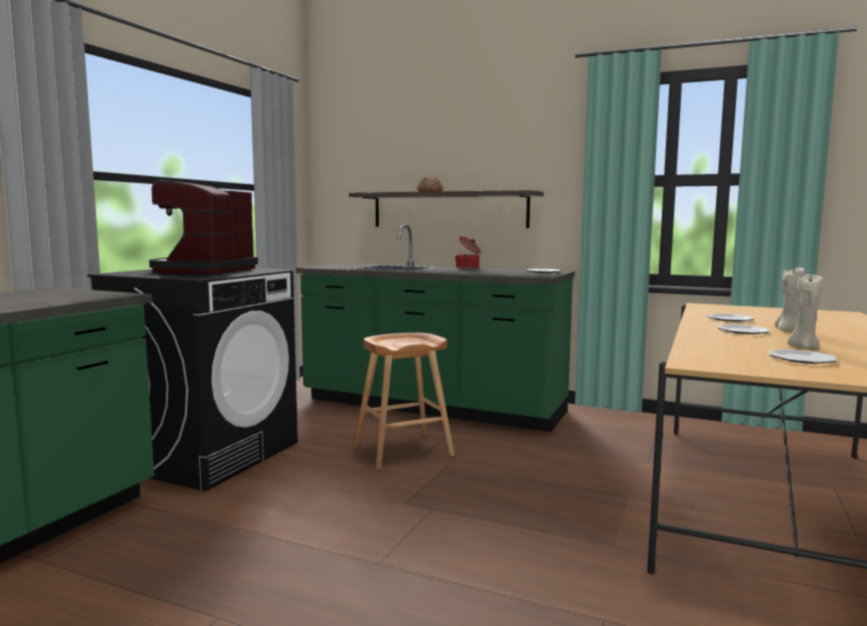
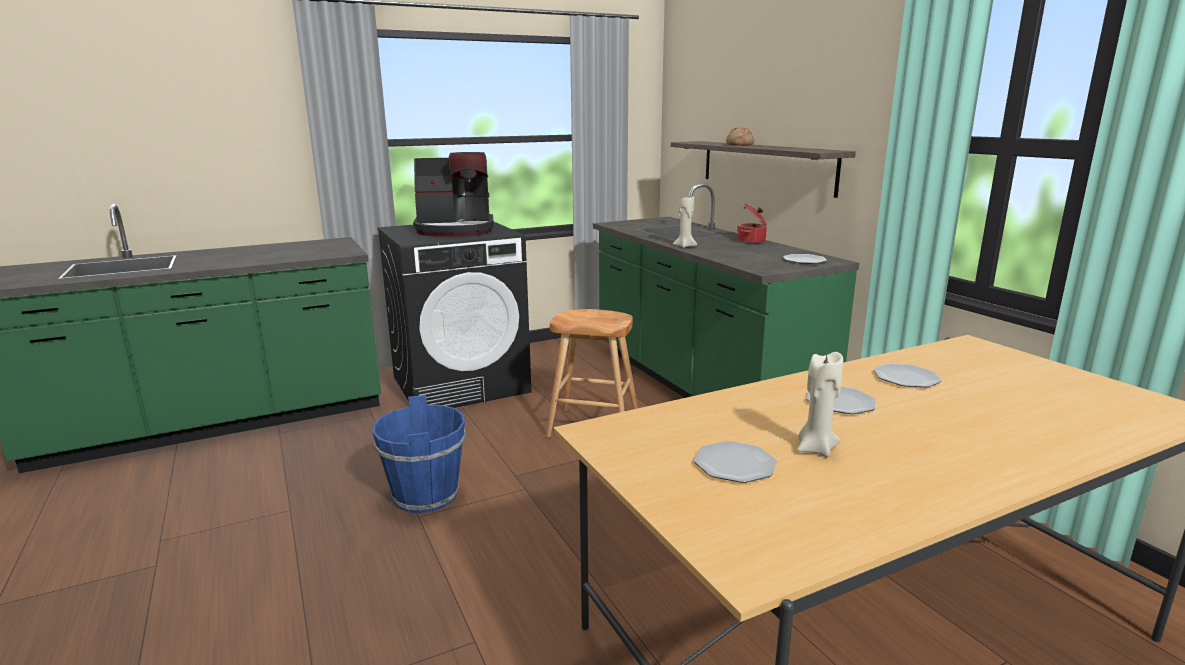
camera: 40 degrees right, 10 degrees up
coffee machine [149,180,258,275] -> coffee machine turned 150 degrees counterclockwise [413,152,494,237]
beige candle [775,267,805,331] -> beige candle moved to [673,196,697,248]
none -> blue bucket [372,395,466,513]

